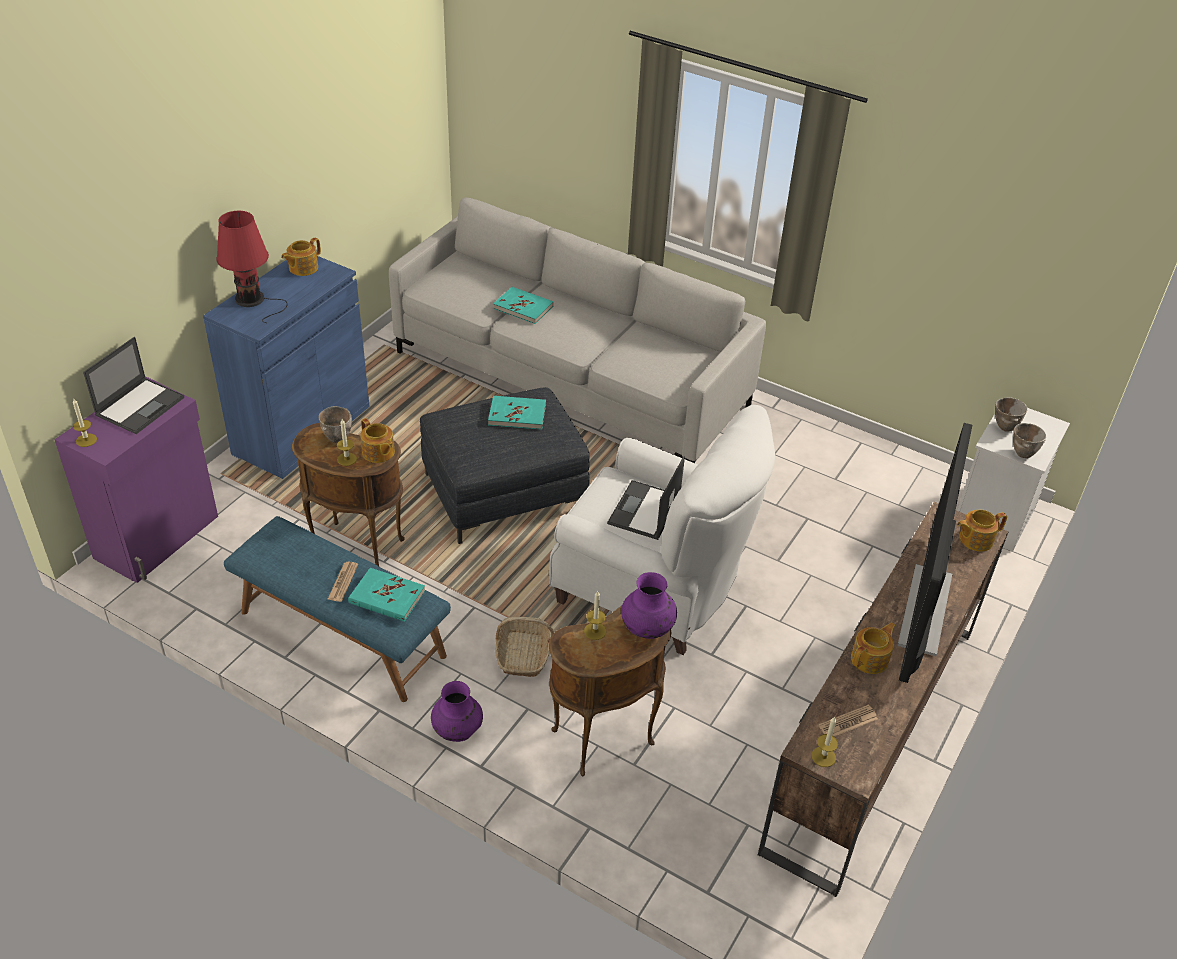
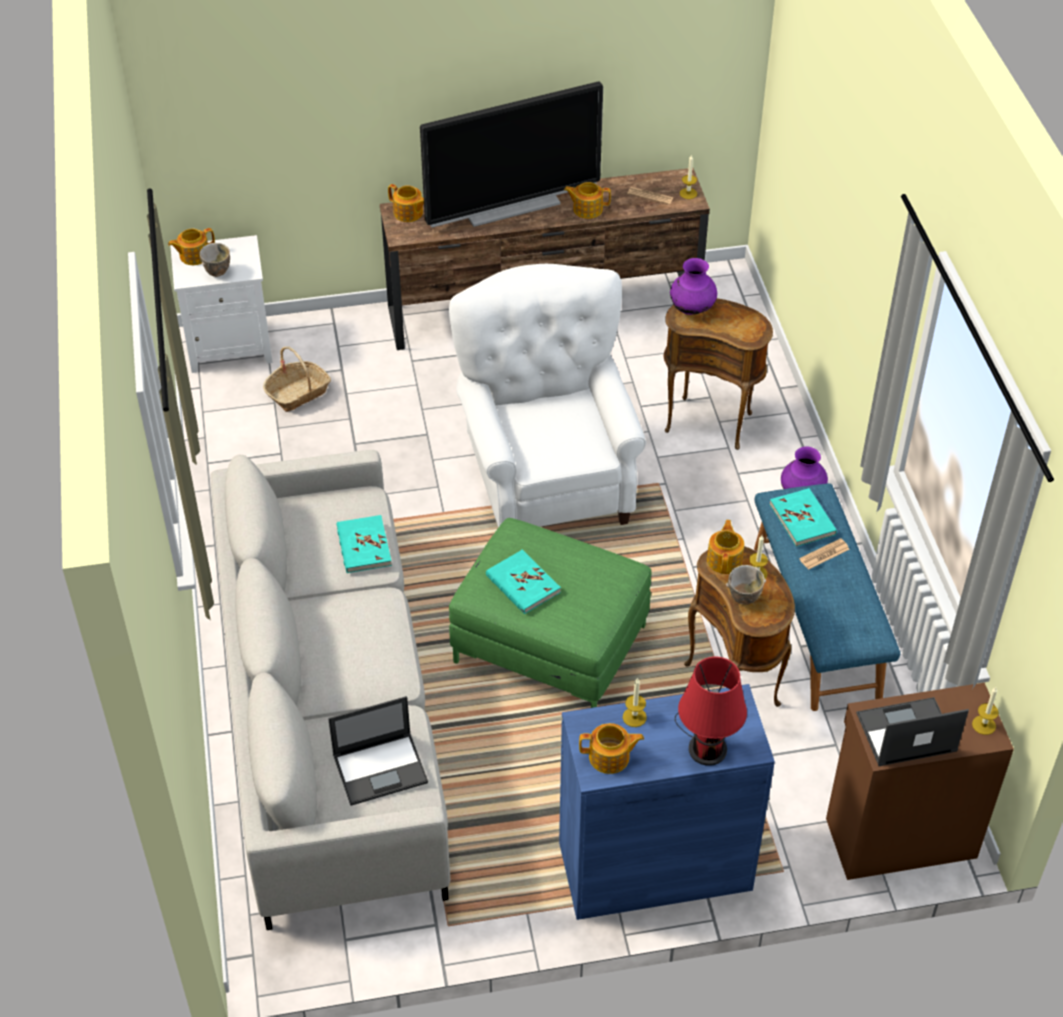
camera: 130 degrees left, 5 degrees up
purple cabinet [54,377,218,583] -> brown cabinet [826,683,1014,880]
grey ottoman [420,387,590,544] -> green ottoman [449,518,652,708]
turquoise book [493,287,554,324] -> turquoise book moved to [337,515,392,573]
basket [495,617,554,677] -> basket moved to [263,346,331,412]
candle [584,591,606,640] -> candle moved to [623,678,647,727]
laptop [607,456,685,540] -> laptop moved to [328,696,428,806]
bowl [1013,423,1046,458] -> none
none -> teapot [168,228,215,265]

